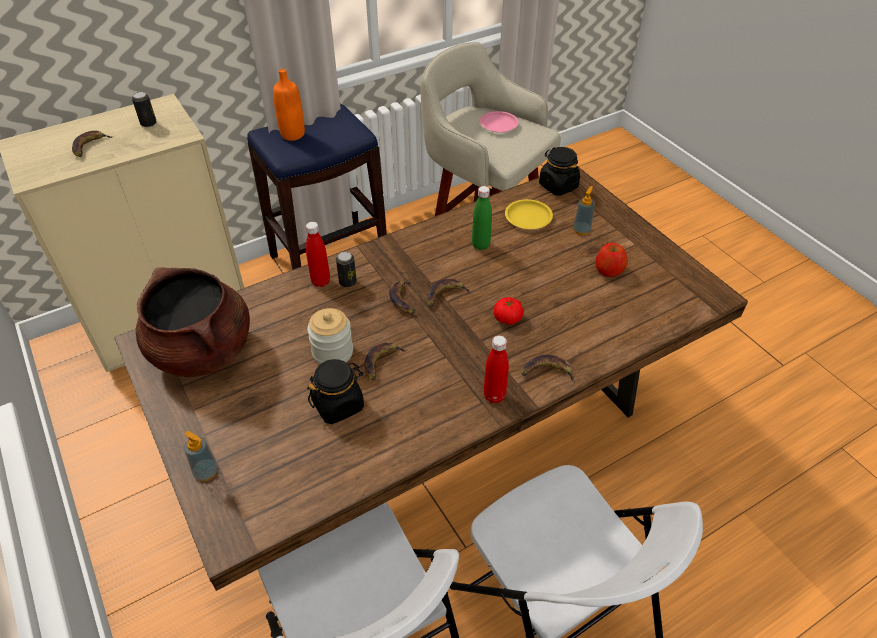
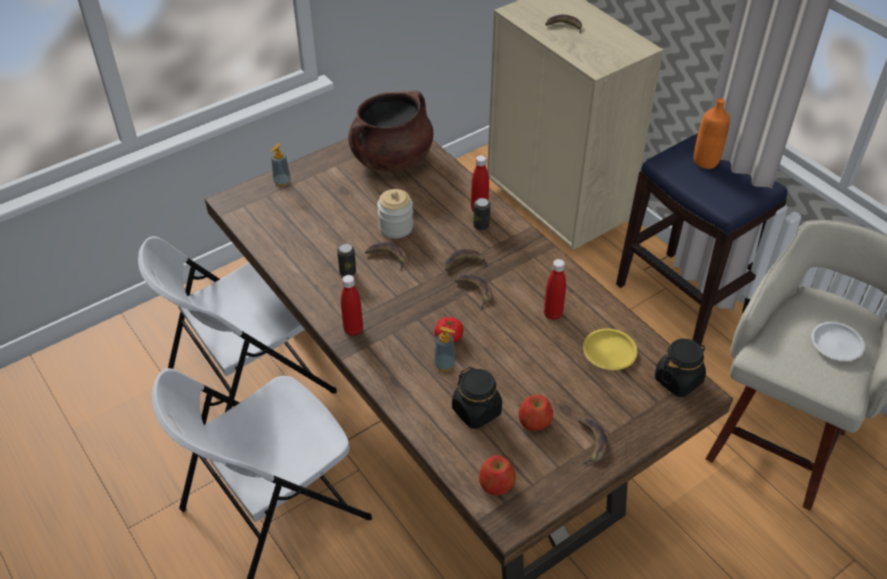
camera: 85 degrees right, 0 degrees up
can [132,92,157,127] -> can moved to [337,243,356,276]
black jar [307,359,364,424] -> black jar moved to [452,367,502,429]
green bottle [472,186,492,250] -> red bottle [544,259,566,320]
pink plate [480,111,519,132] -> white plate [812,322,865,361]
banana [522,355,575,382] -> banana moved to [579,419,608,465]
soap dispenser [573,186,595,235] -> soap dispenser moved to [434,326,455,371]
none -> apple [479,455,516,496]

